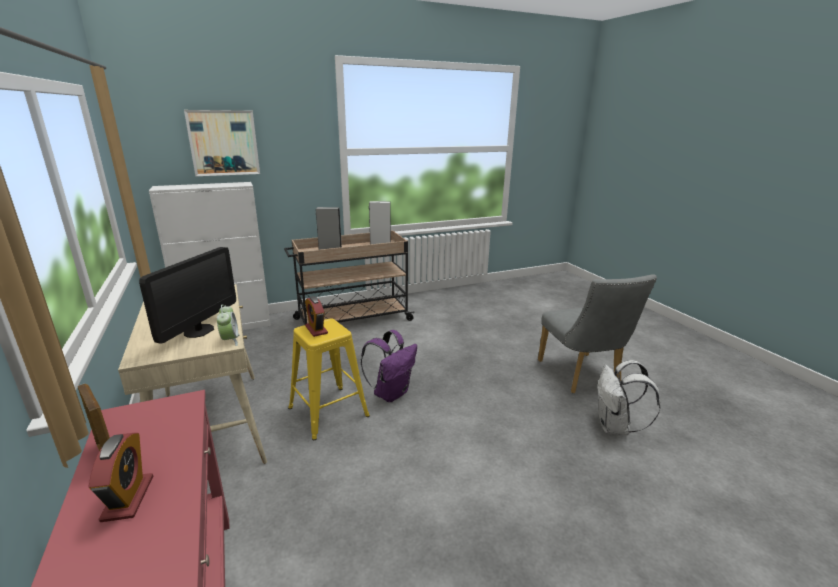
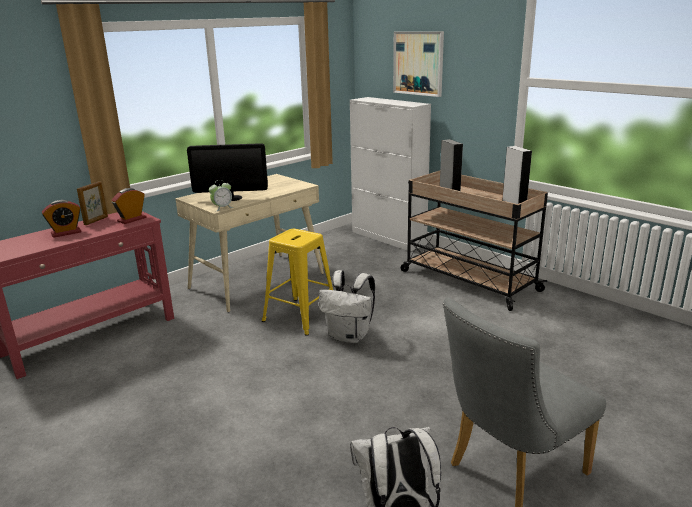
camera: 70 degrees right, 0 degrees up
alarm clock [305,296,328,337] -> alarm clock moved to [111,188,146,224]
purple backpack [361,330,417,402] -> white backpack [319,270,375,343]

